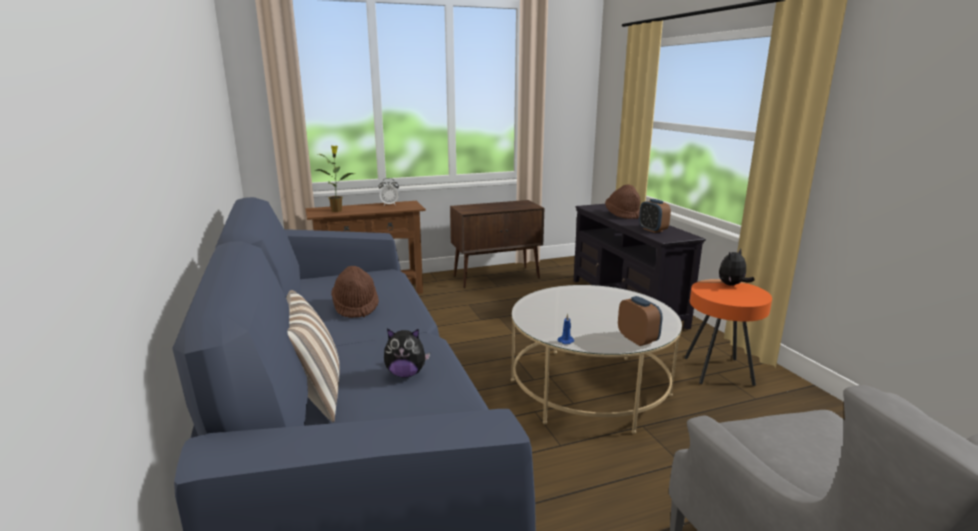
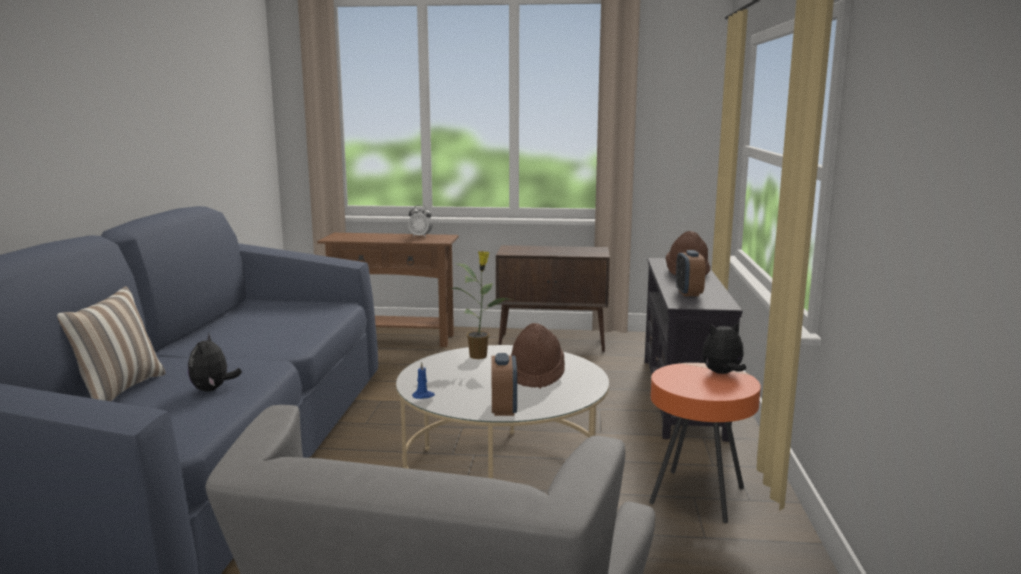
camera: 25 degrees right, 5 degrees down
potted plant [314,146,354,212] -> potted plant moved to [449,251,513,359]
brown hat [331,266,379,318] -> brown hat moved to [511,323,565,388]
plush toy [384,328,430,378] -> plush toy turned 60 degrees clockwise [188,333,242,392]

